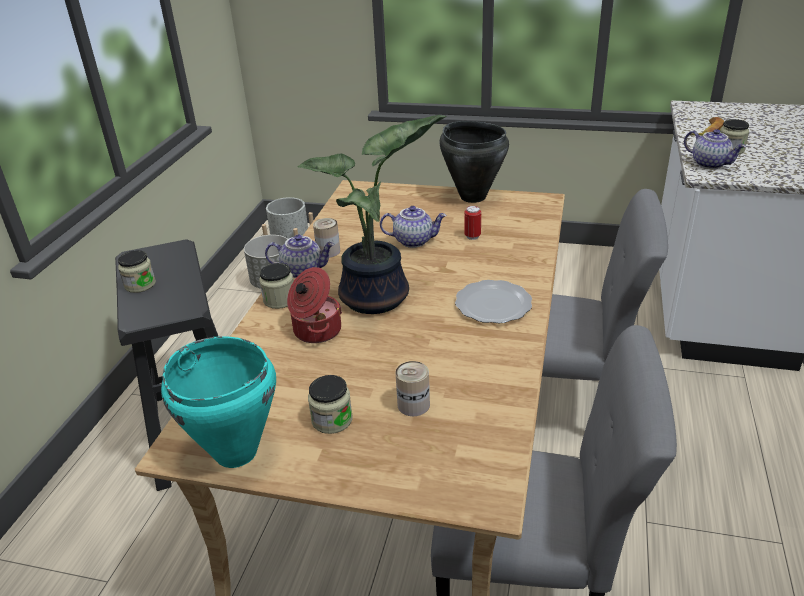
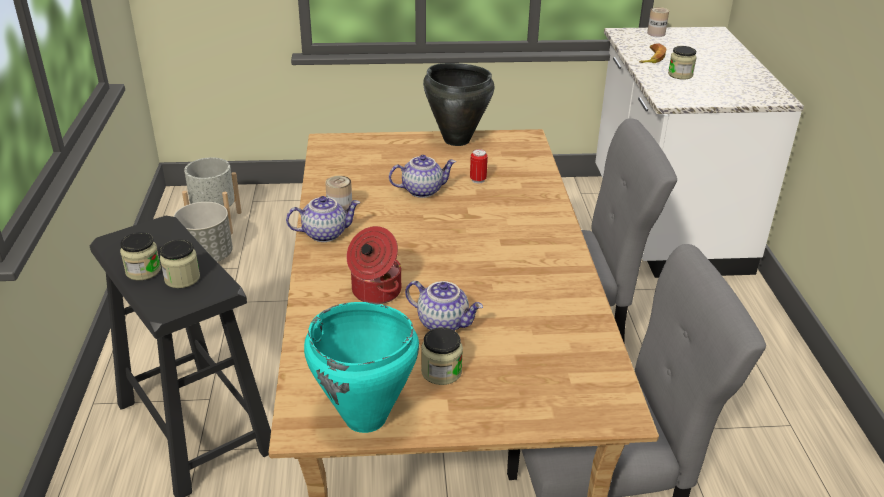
camera: 20 degrees left, 0 degrees up
jar [259,263,293,309] -> jar moved to [160,240,200,288]
potted plant [298,115,446,314] -> none
can [395,361,430,416] -> can moved to [647,7,669,37]
plate [455,280,532,323] -> none
teapot [684,129,746,169] -> teapot moved to [405,281,483,331]

